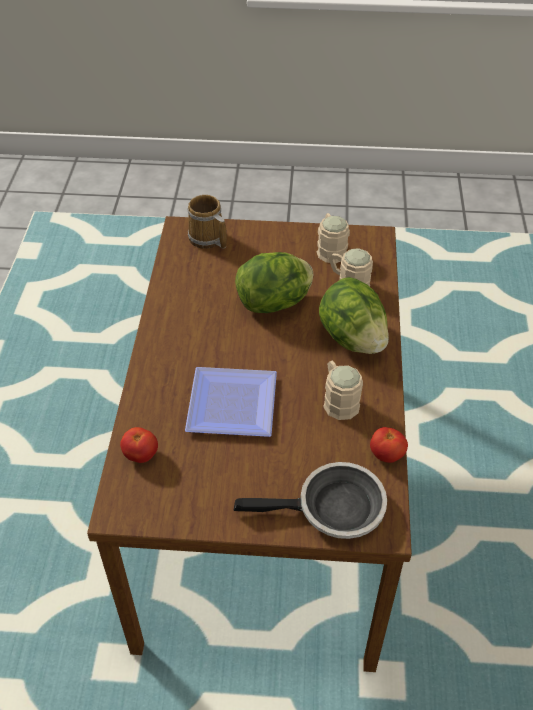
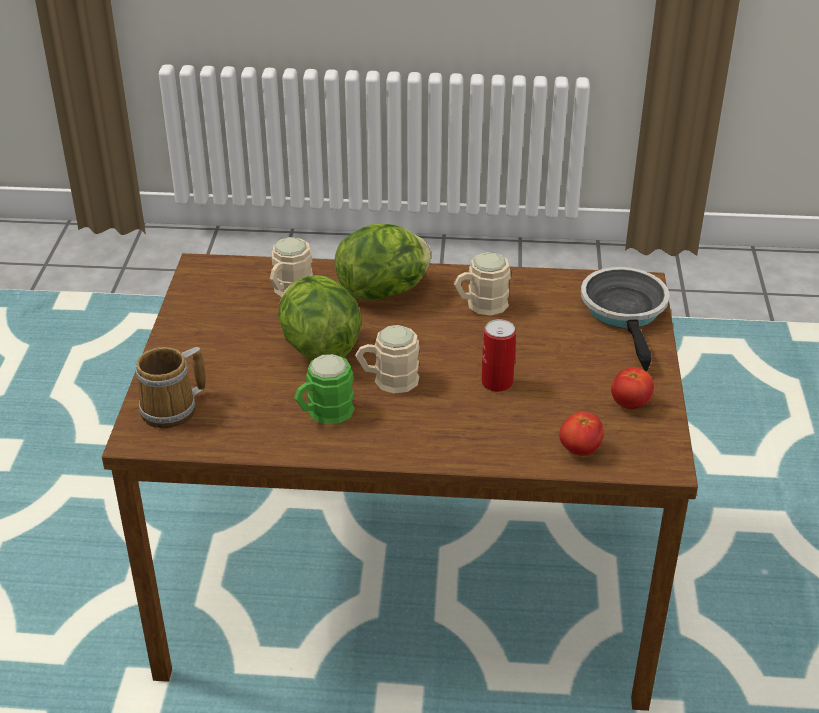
camera: 90 degrees left, 10 degrees down
plate [185,367,277,437] -> can [481,319,516,392]
beige mug [317,213,350,263] -> beige mug moved to [355,325,420,394]
tomato [370,427,408,463] -> tomato moved to [611,367,654,409]
none -> green mug [294,354,355,424]

